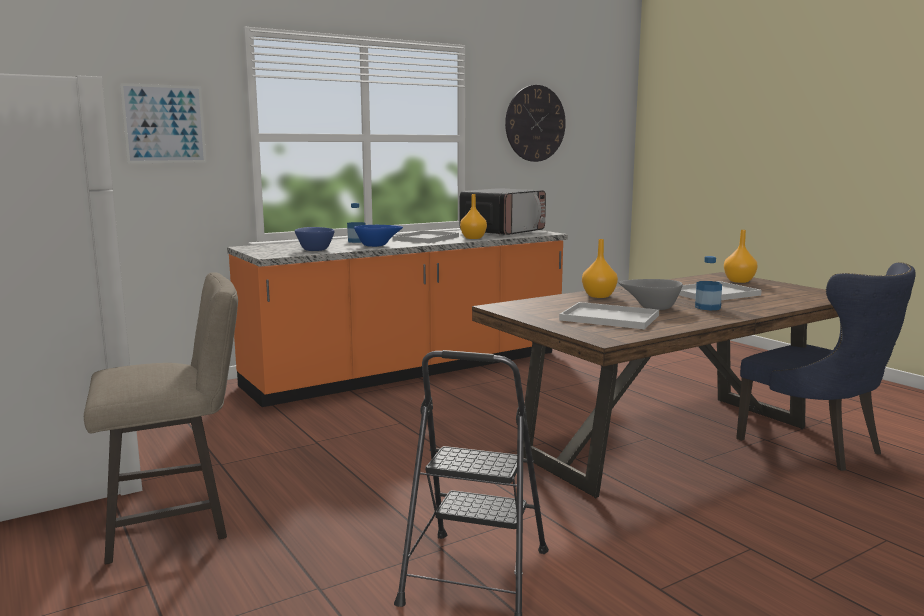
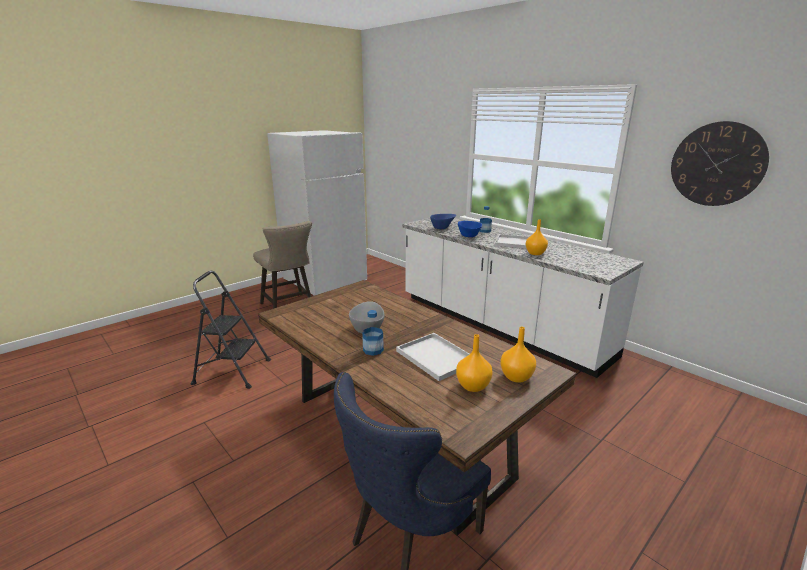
camera: 80 degrees right, 10 degrees up
picture [120,83,206,163] -> none
orange counter [227,230,568,407] -> white counter [403,218,644,378]
microwave [460,188,546,236] -> none
white tray [559,302,659,329] -> none
orange vase [582,239,618,298] -> orange vase moved to [456,334,493,392]

